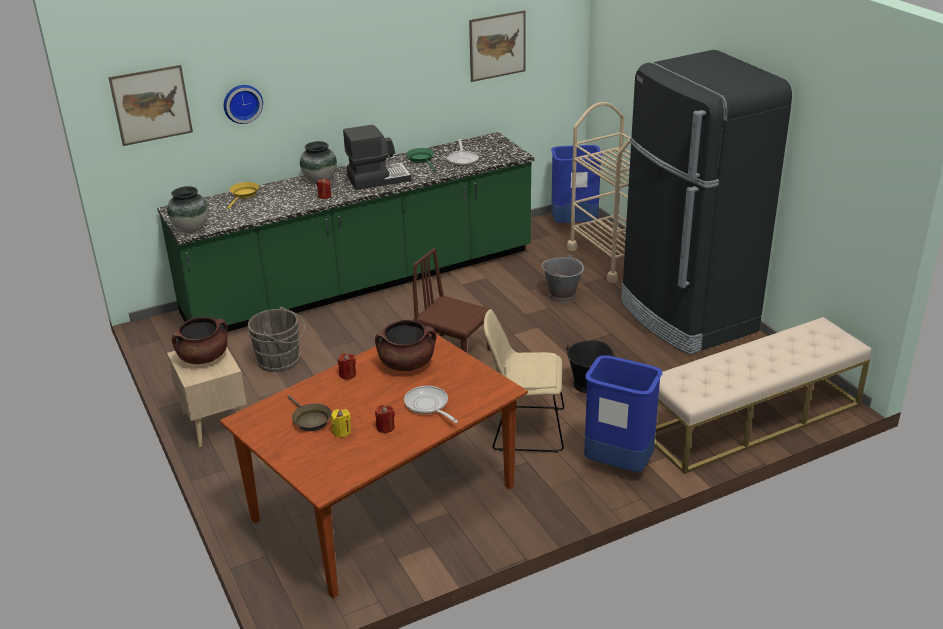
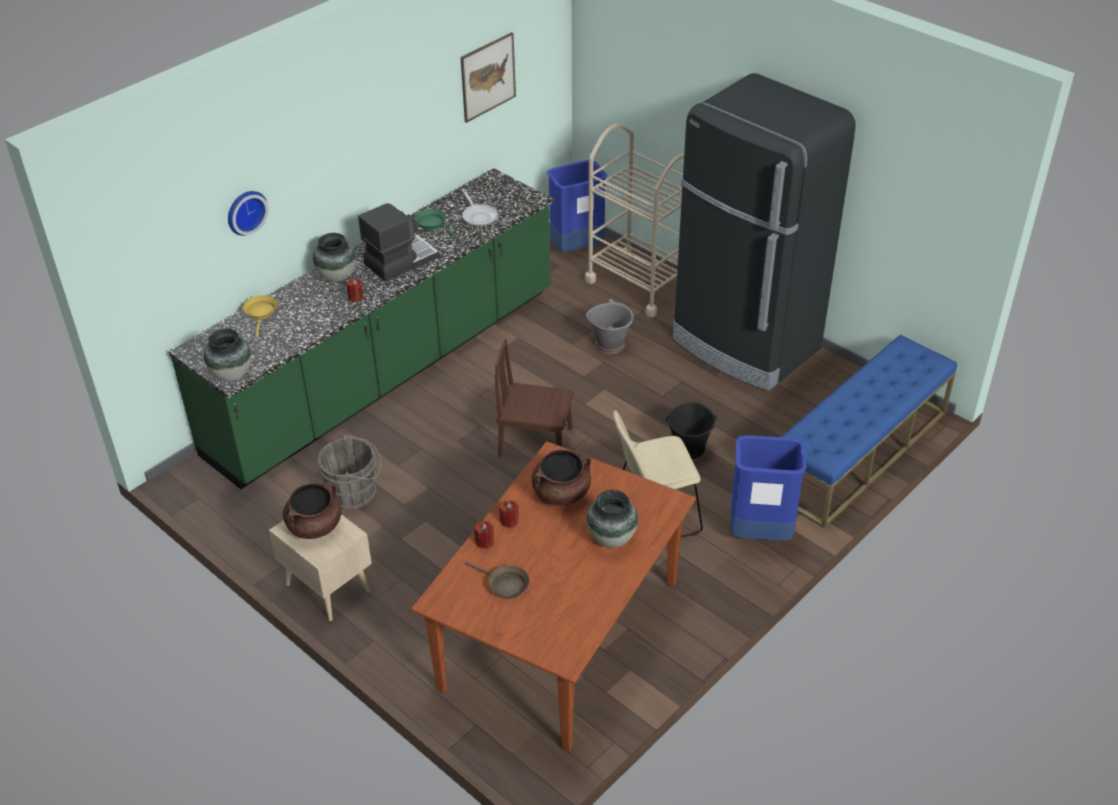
camera: 20 degrees left, 10 degrees up
picture [108,65,193,146] -> none
yellow candle [331,409,351,437] -> none
red candle [375,405,395,433] -> red candle moved to [474,521,494,549]
frying pan [404,386,459,423] -> vase [587,490,638,548]
beige bench [654,317,871,474] -> blue bench [781,335,957,528]

